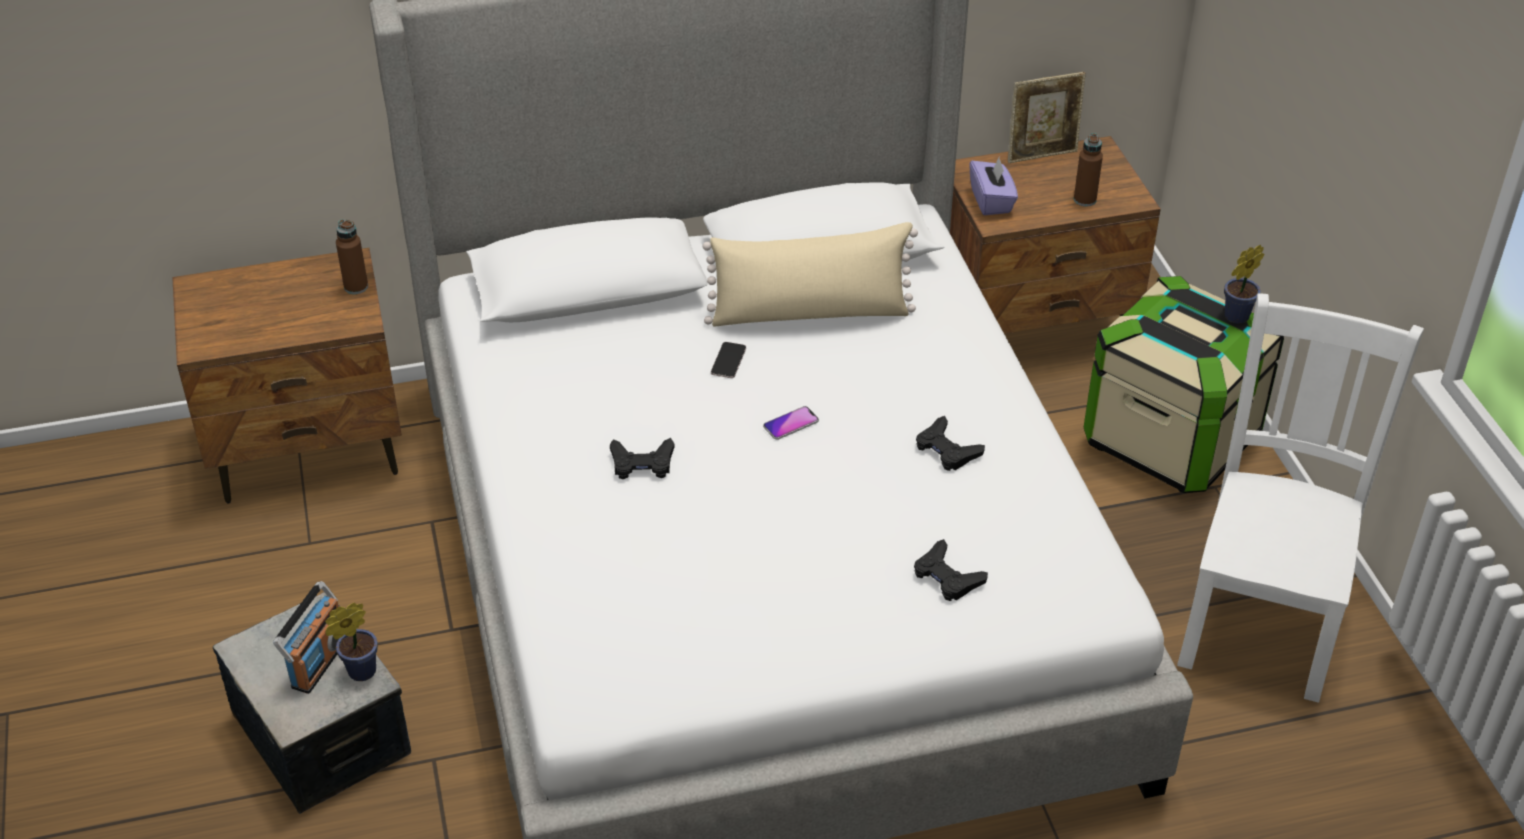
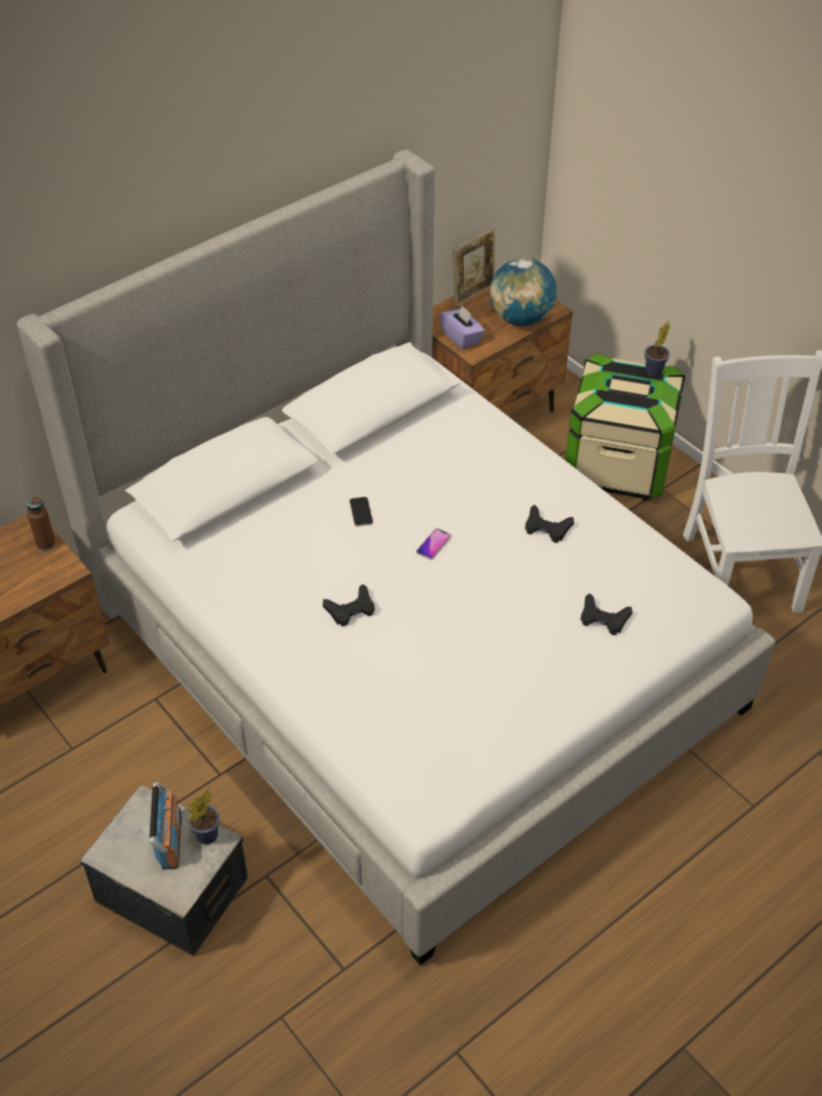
camera: 25 degrees left, 5 degrees up
beige pillow [703,222,918,326] -> none
brown bottle [1074,133,1103,206] -> globe [490,257,557,326]

